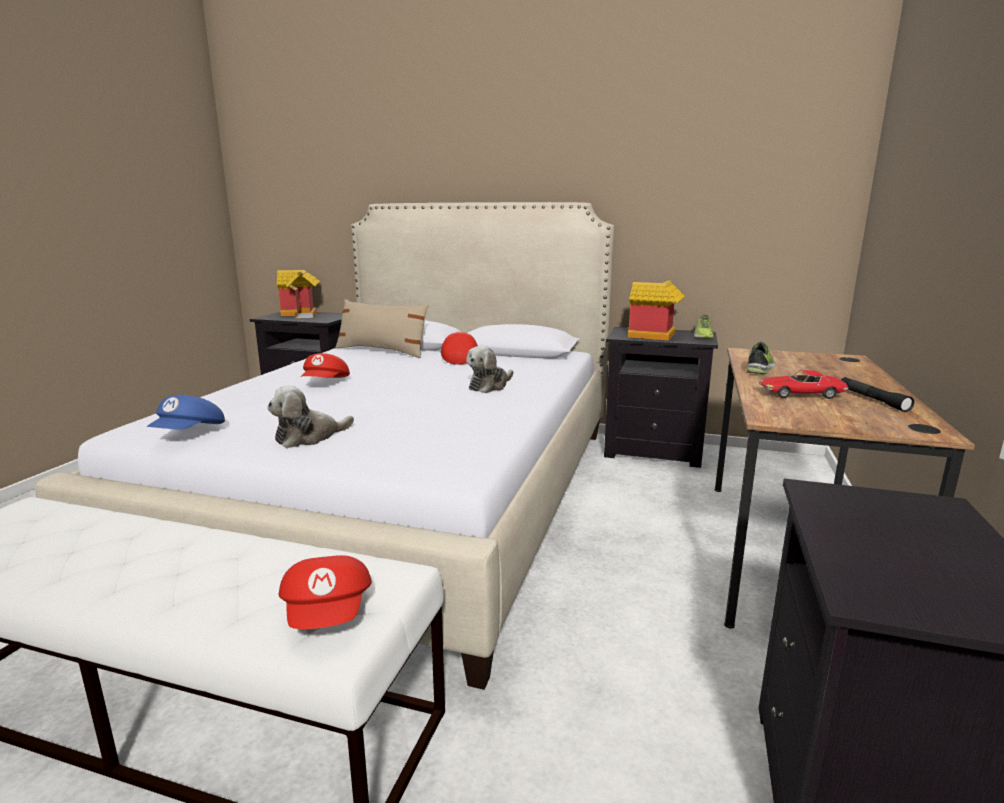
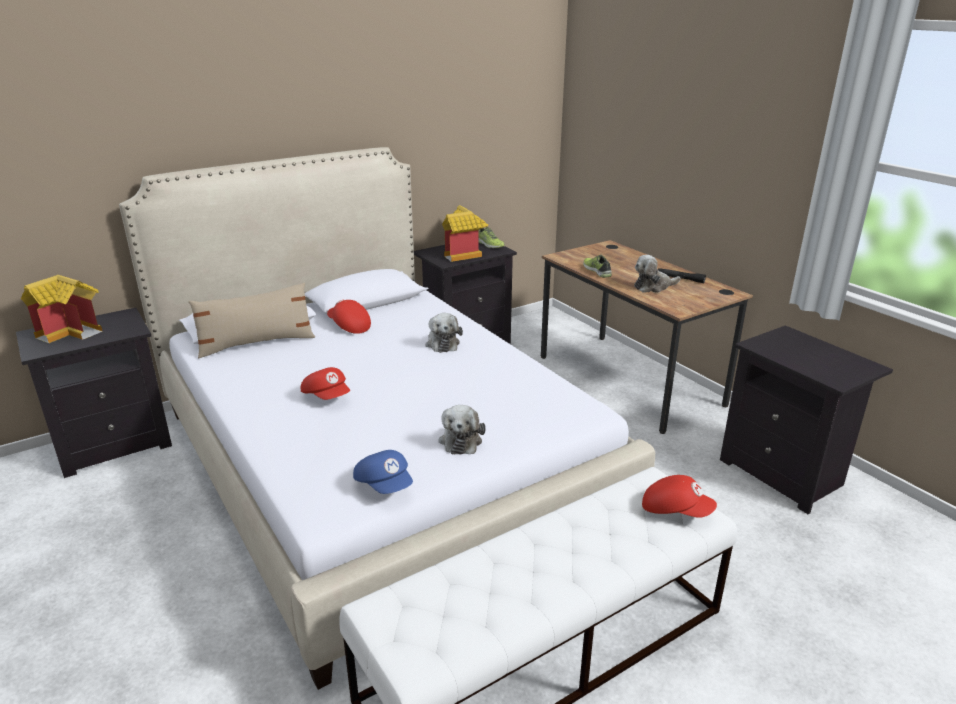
camera: 50 degrees left, 10 degrees up
toy car [759,370,848,399] -> plush toy [634,255,680,293]

